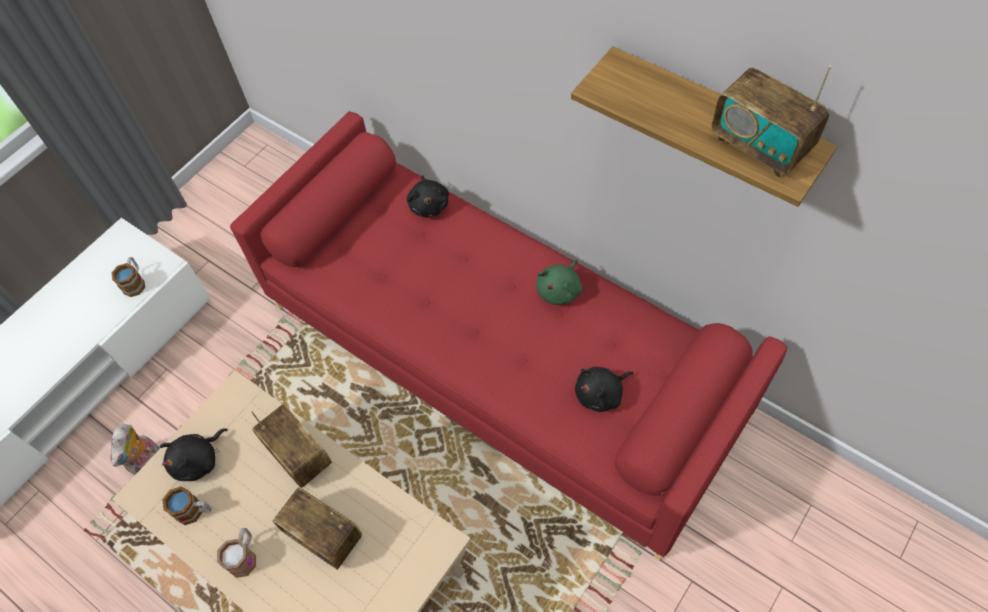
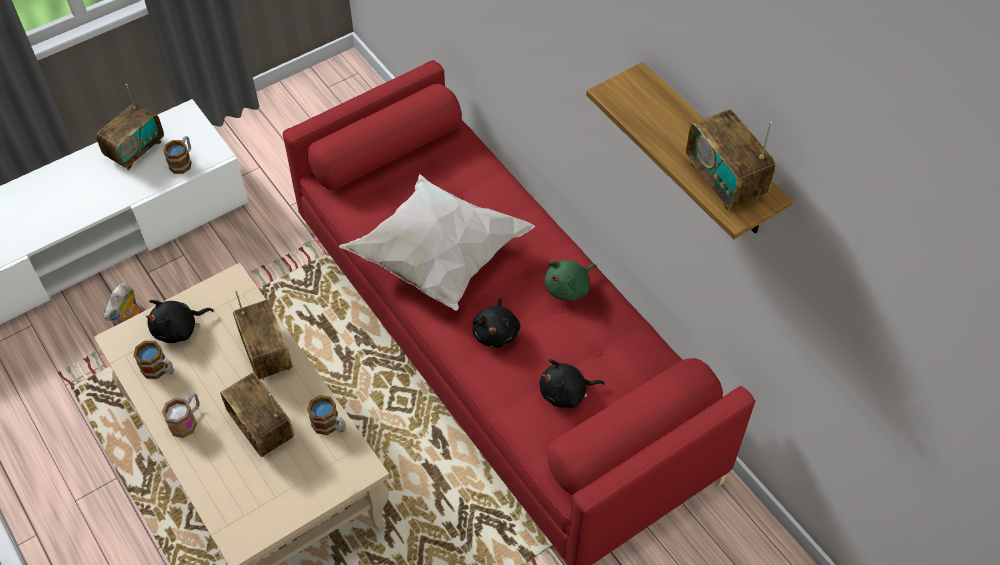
camera: 15 degrees right, 5 degrees down
black plush toy [407,175,449,217] -> black plush toy moved to [473,298,520,348]
none -> radio [96,84,164,170]
none -> mug [307,395,346,435]
none -> white pillow [339,174,535,311]

